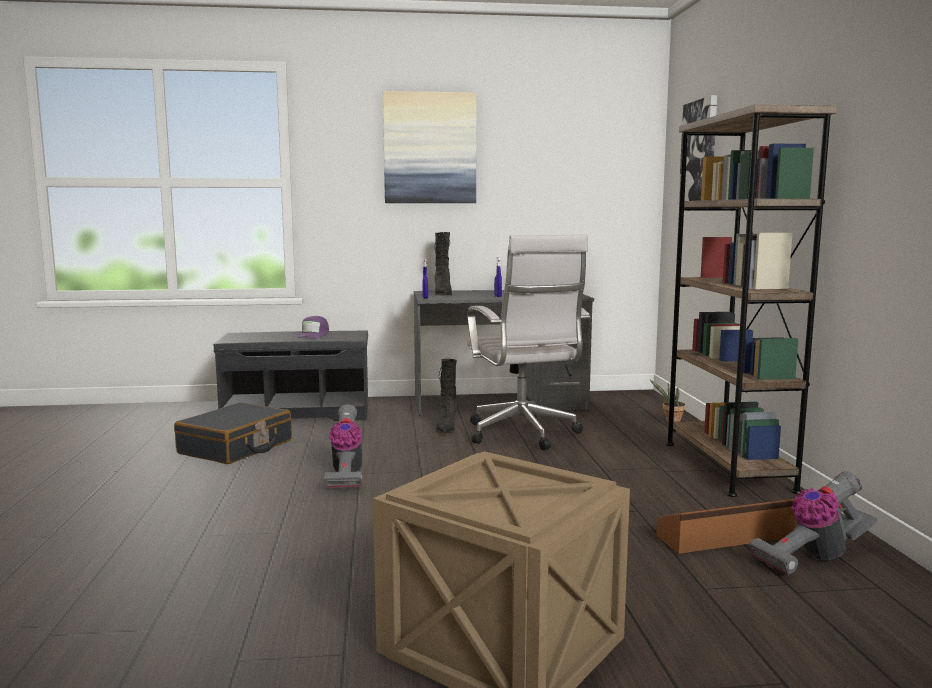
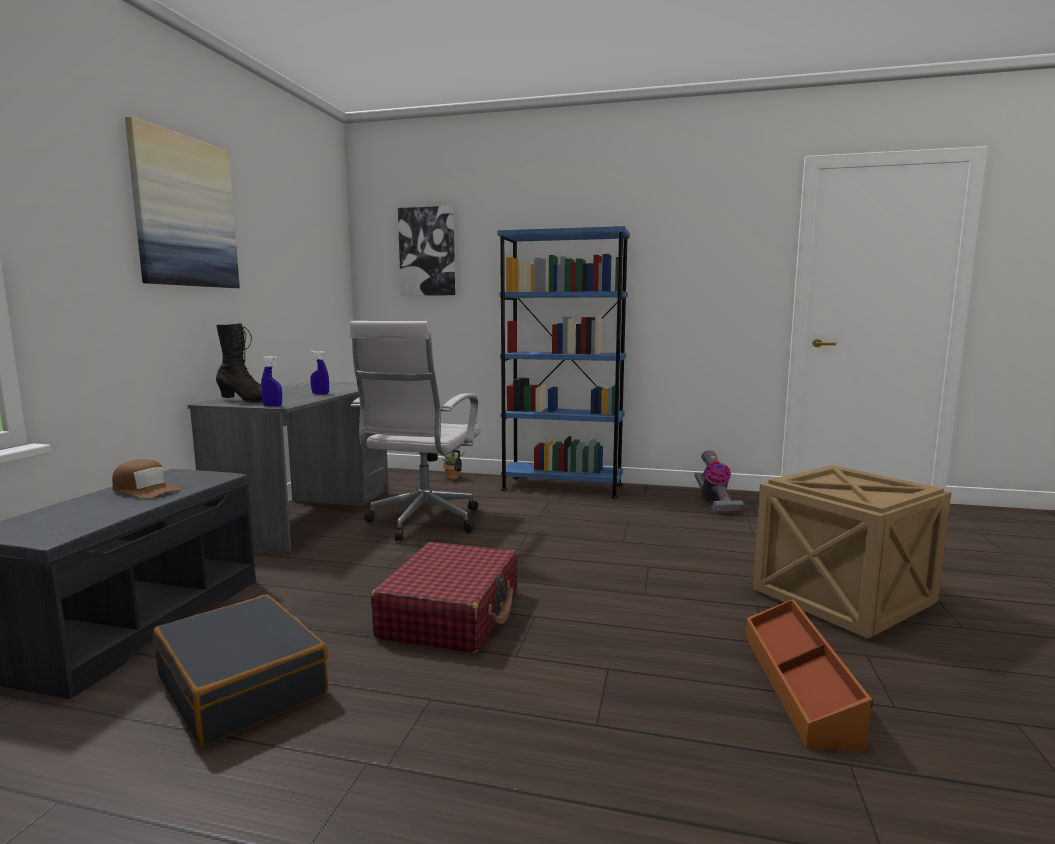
camera: 70 degrees left, 0 degrees up
purple cap [296,316,329,338] -> brown cap [112,459,181,499]
vacuum cleaner [324,404,362,489] -> red suitcase [371,542,517,653]
black boot [436,359,458,434] -> none
white office chair [467,235,590,450] -> white office chair turned 105 degrees clockwise [350,321,481,541]
brown storage box [656,499,798,554] -> brown storage box moved to [745,599,873,752]
brown bookcase [666,104,837,497] -> blue bookcase [497,226,630,498]

